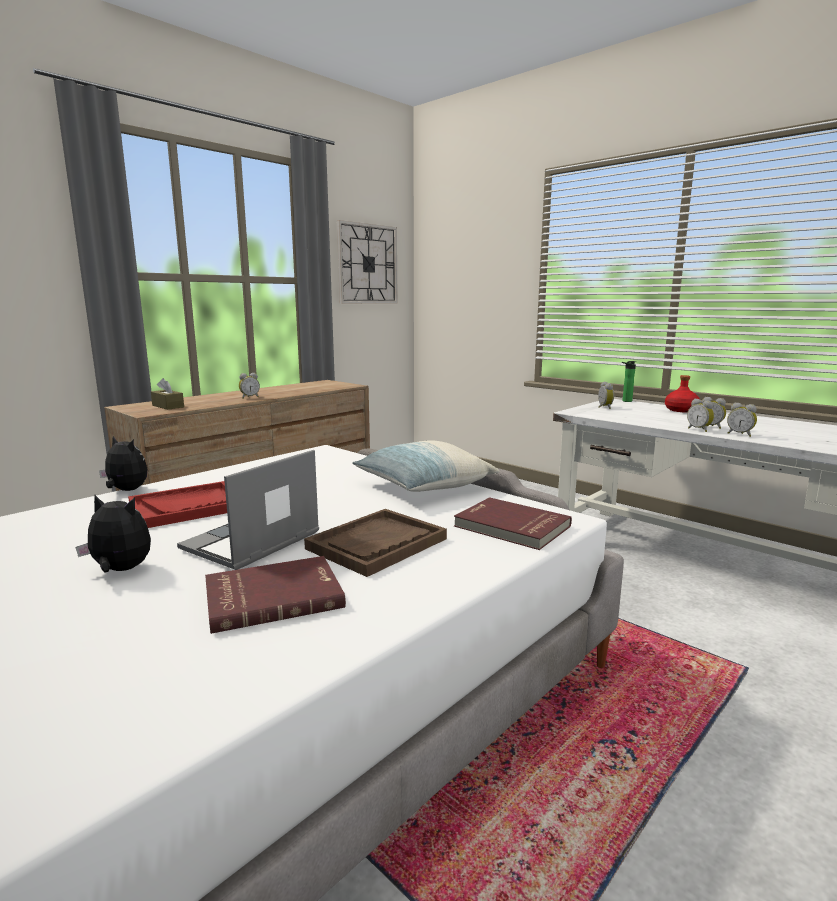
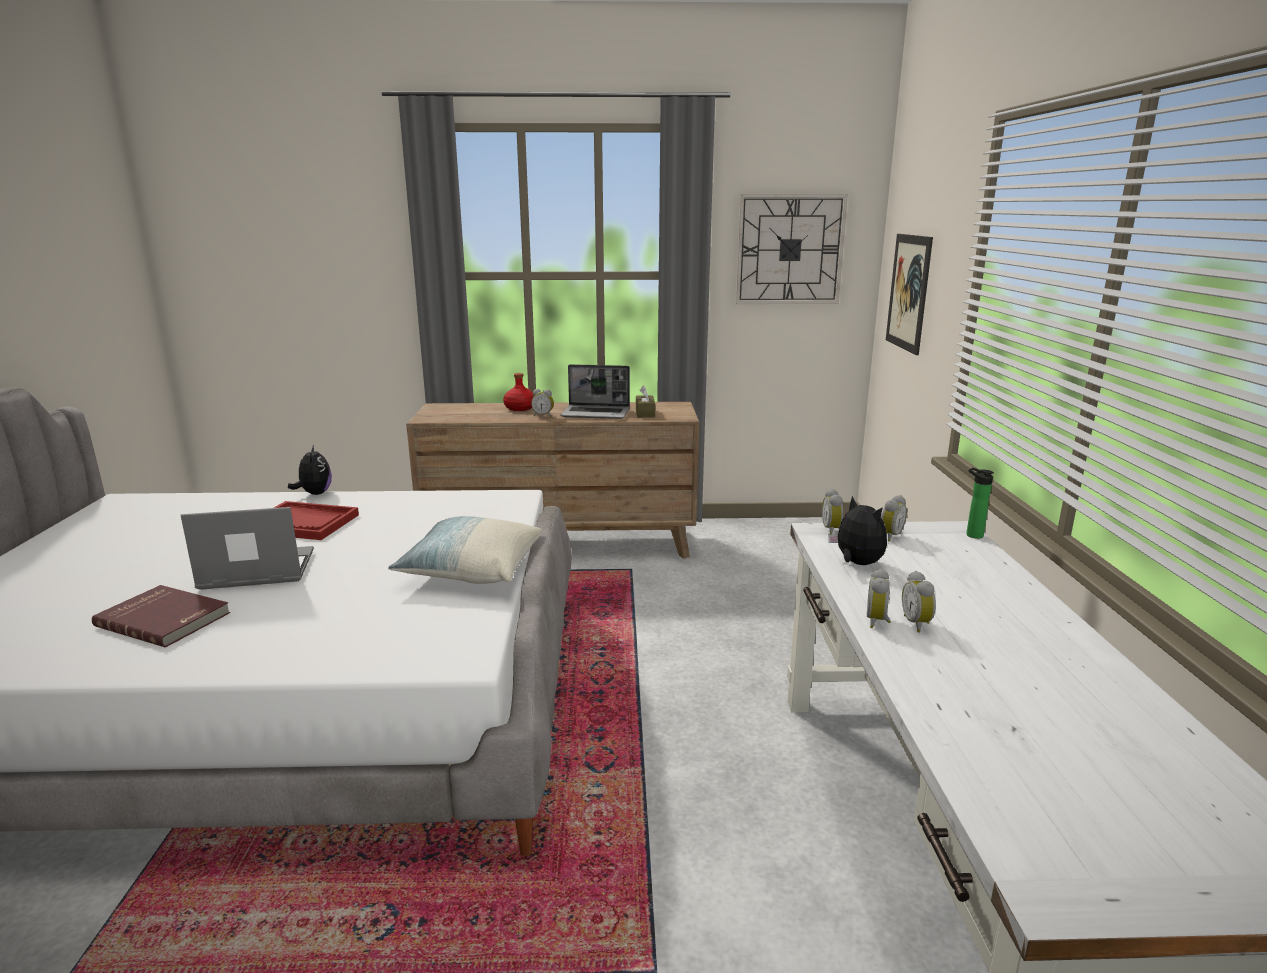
camera: 45 degrees right, 5 degrees up
plush toy [75,495,151,573] -> plush toy moved to [828,496,887,565]
brown tissue box [151,378,184,410] -> brown tissue box moved to [636,385,655,418]
brown tray [304,509,447,577] -> none
red book [454,497,572,550] -> none
red bottle [665,375,699,412] -> red bottle moved to [503,373,535,411]
alarm clock [727,403,757,437] -> alarm clock moved to [822,489,844,534]
none -> laptop [560,364,630,419]
none -> picture [886,234,933,355]

